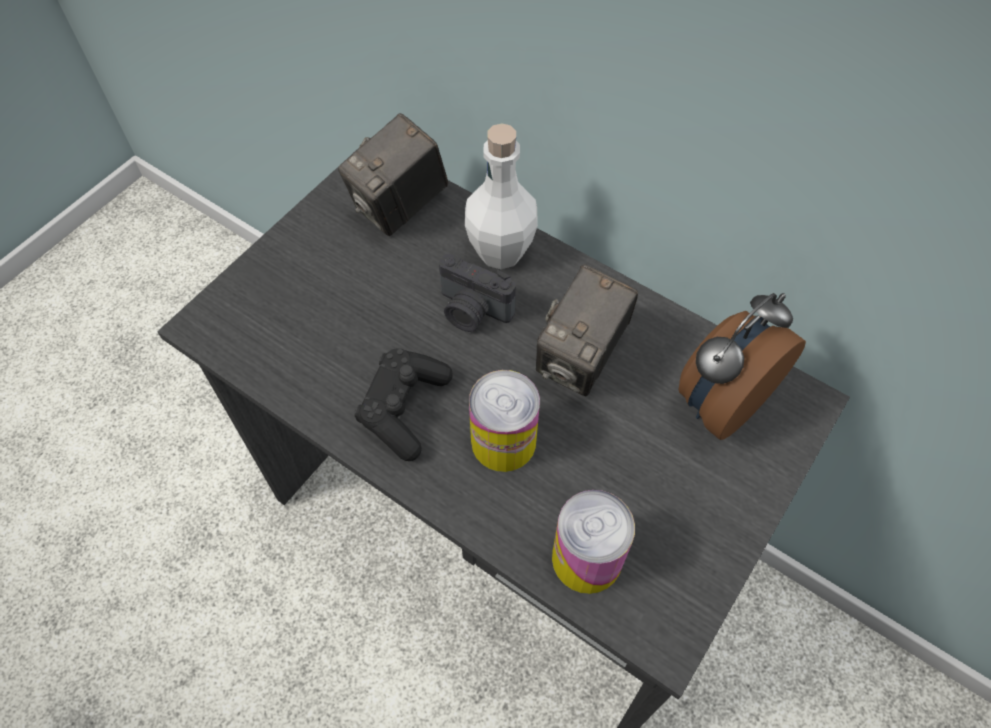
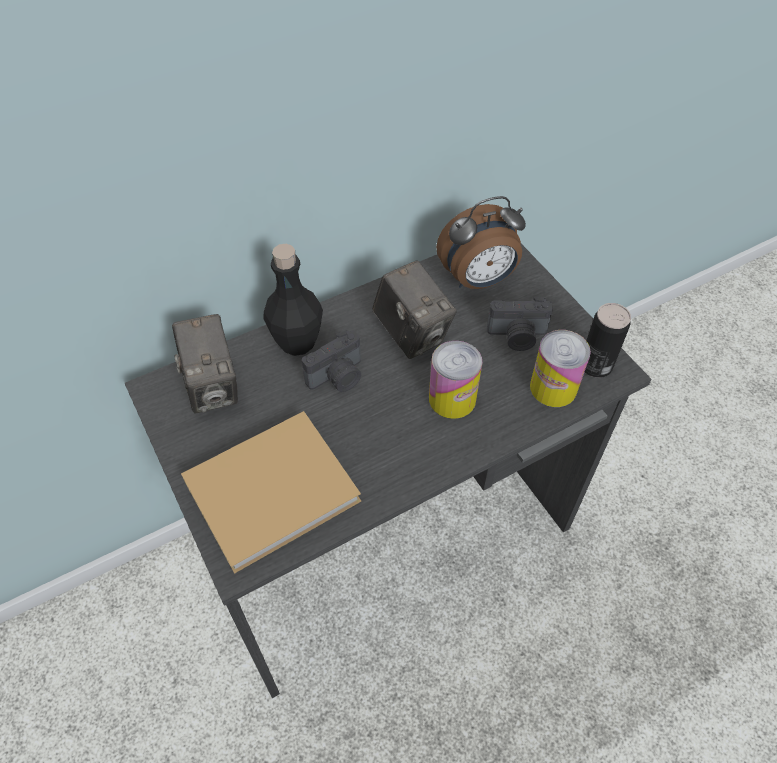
camera: 65 degrees left, 5 degrees down
black game controller [355,348,453,461] -> none
white bottle [465,123,538,269] -> black bottle [263,244,323,356]
alarm clock [678,293,806,440] -> alarm clock turned 90 degrees counterclockwise [436,196,526,289]
none -> beige book [181,411,361,574]
none -> camera [487,297,553,351]
none -> can [585,303,631,378]

